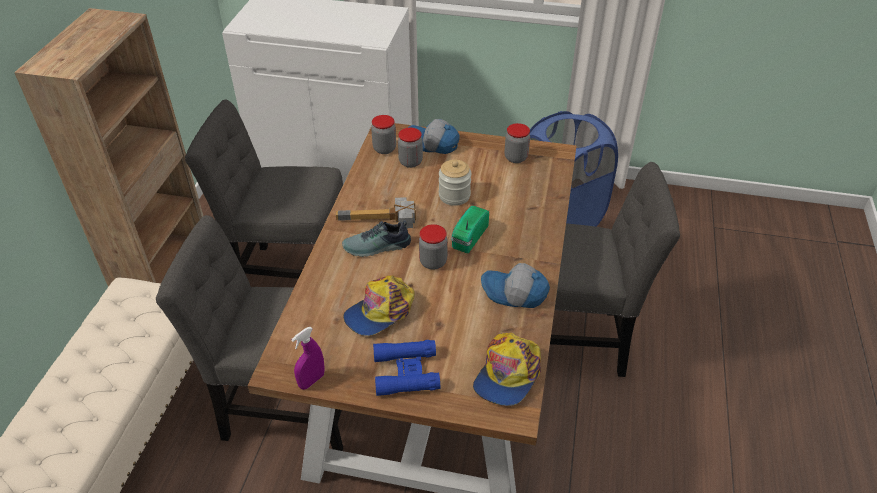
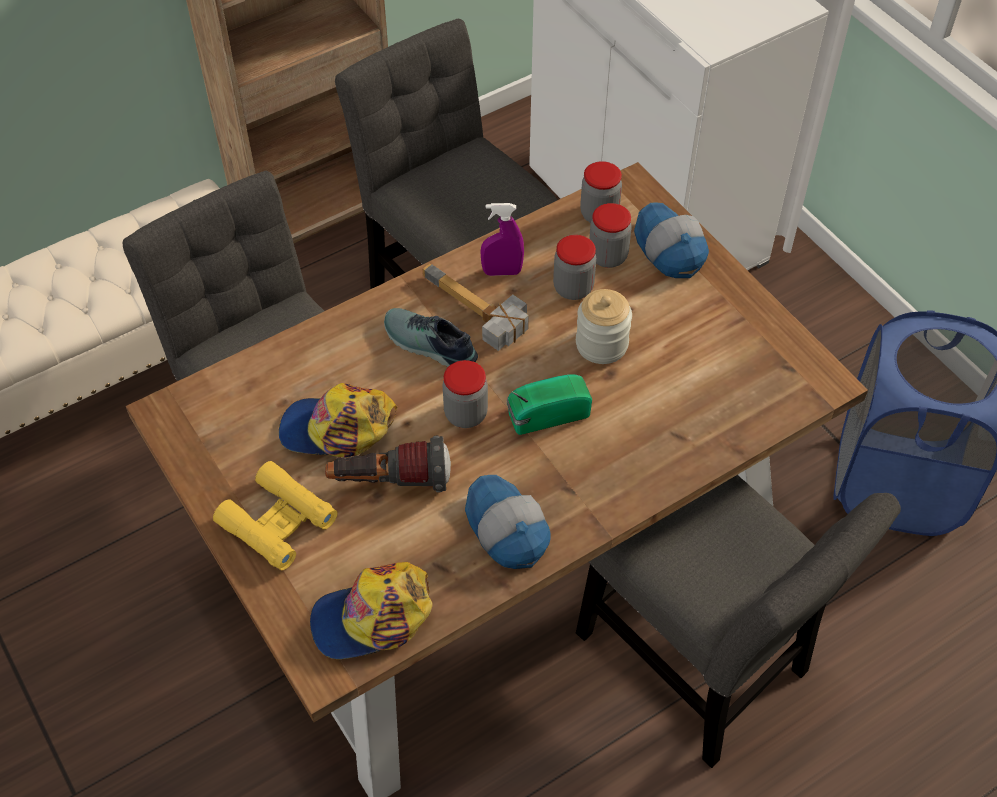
camera: 45 degrees right, 10 degrees up
purple spray bottle [291,327,324,390] -> purple spray bottle moved to [480,203,524,276]
blue binoculars [373,340,440,396] -> yellow binoculars [213,461,337,570]
jar [504,123,530,163] -> jar moved to [553,235,596,300]
none -> flashlight [325,436,451,492]

